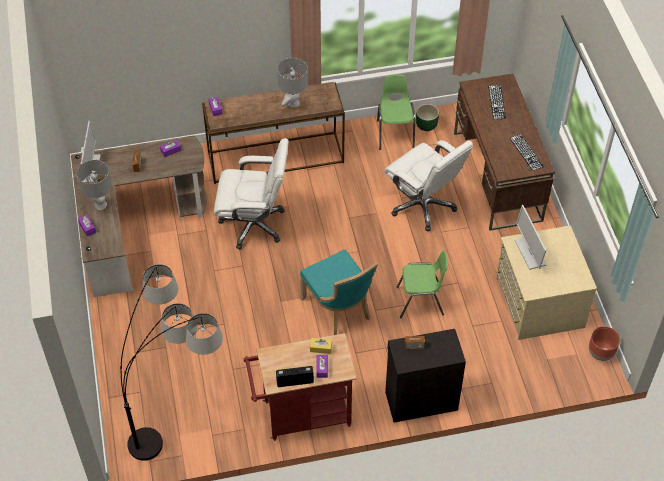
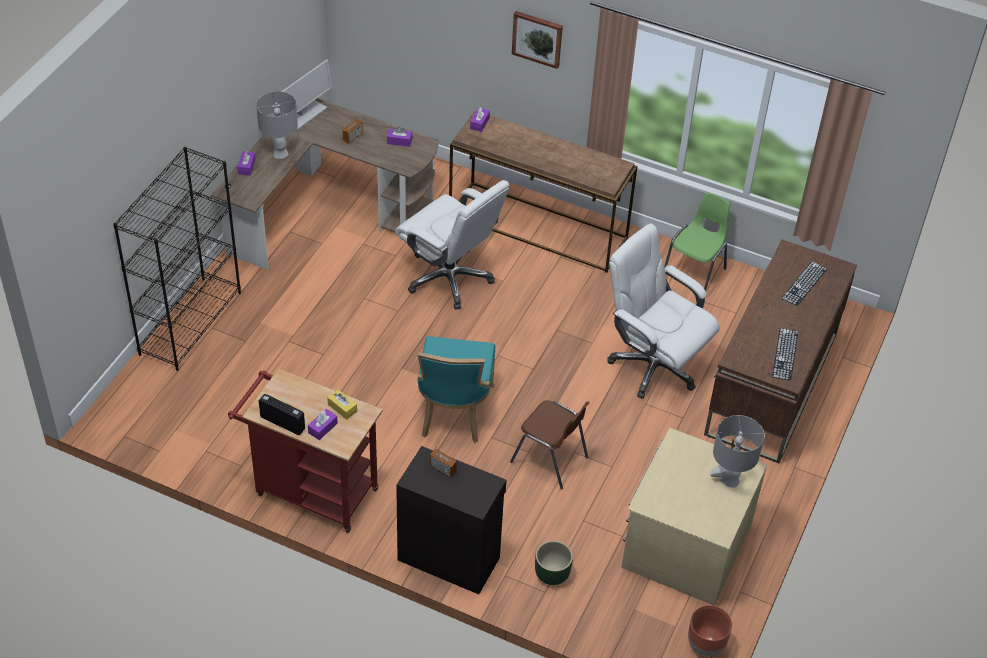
camera: 35 degrees right, 5 degrees down
floor lamp [120,264,223,461] -> none
grey table lamp [277,58,308,107] -> grey table lamp moved to [710,415,764,488]
white office chair [384,140,473,231] -> white office chair turned 135 degrees clockwise [607,224,720,398]
green chair [397,251,448,319] -> brown chair [510,400,590,489]
green planter [416,104,439,131] -> green planter moved to [535,540,573,585]
monitor [515,205,547,270] -> none
none -> black bookcase [113,147,241,371]
none -> picture [512,11,563,69]

